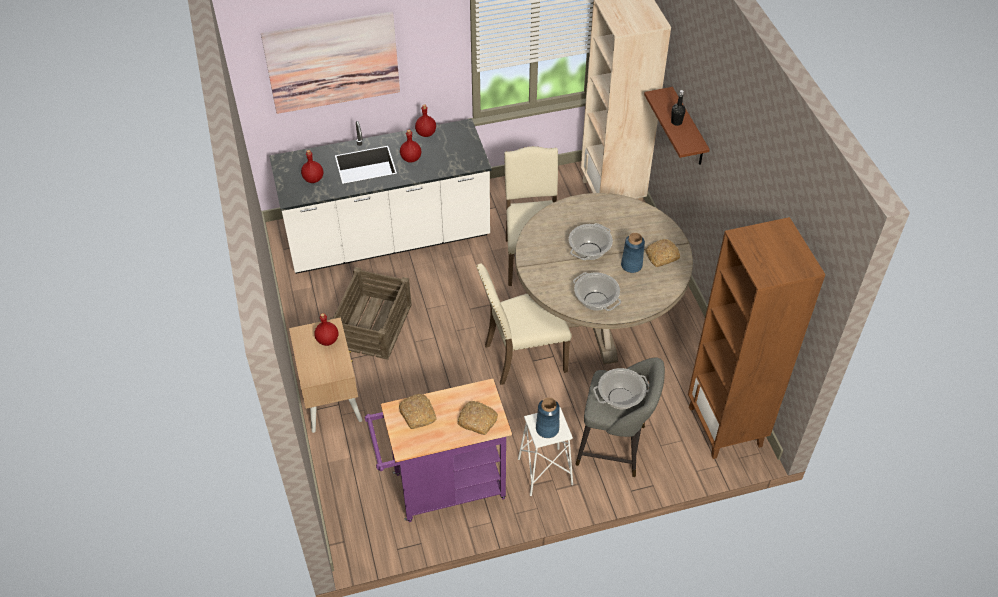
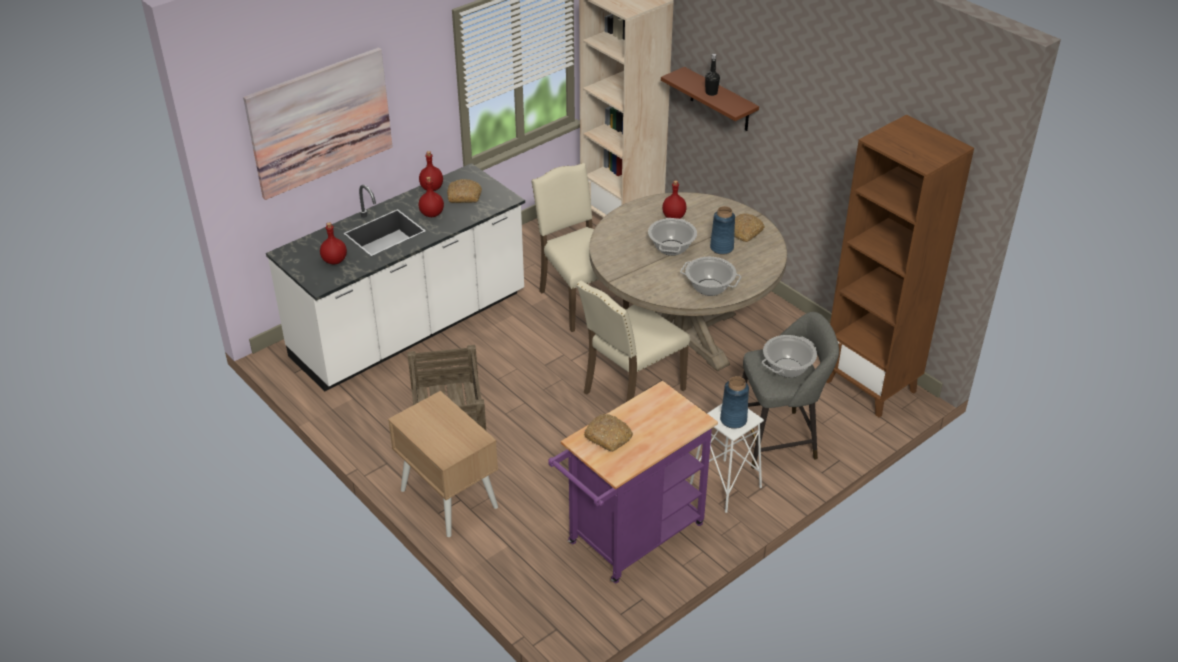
camera: 25 degrees left, 10 degrees down
red bottle [314,313,339,346] -> red bottle moved to [662,180,687,219]
bread [457,401,498,435] -> bread moved to [447,179,482,203]

